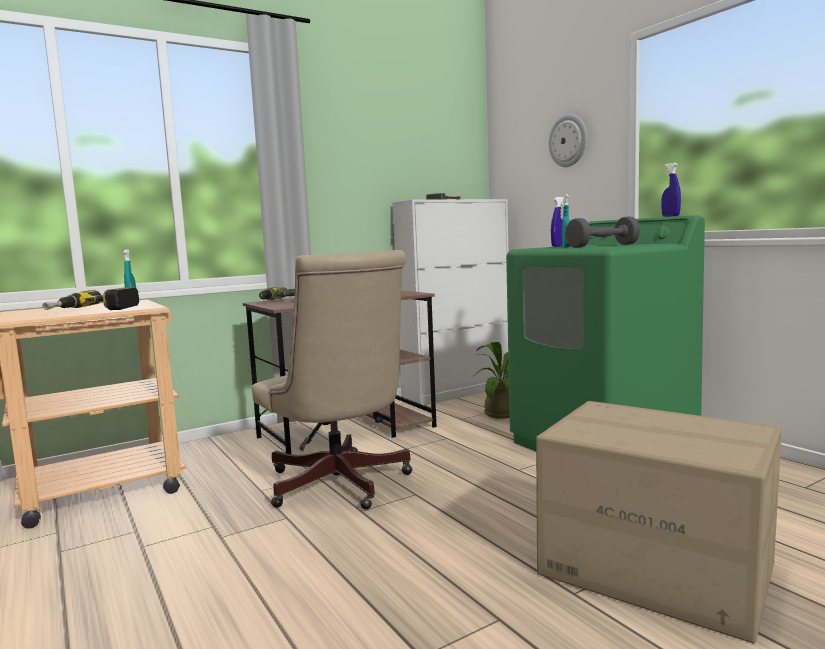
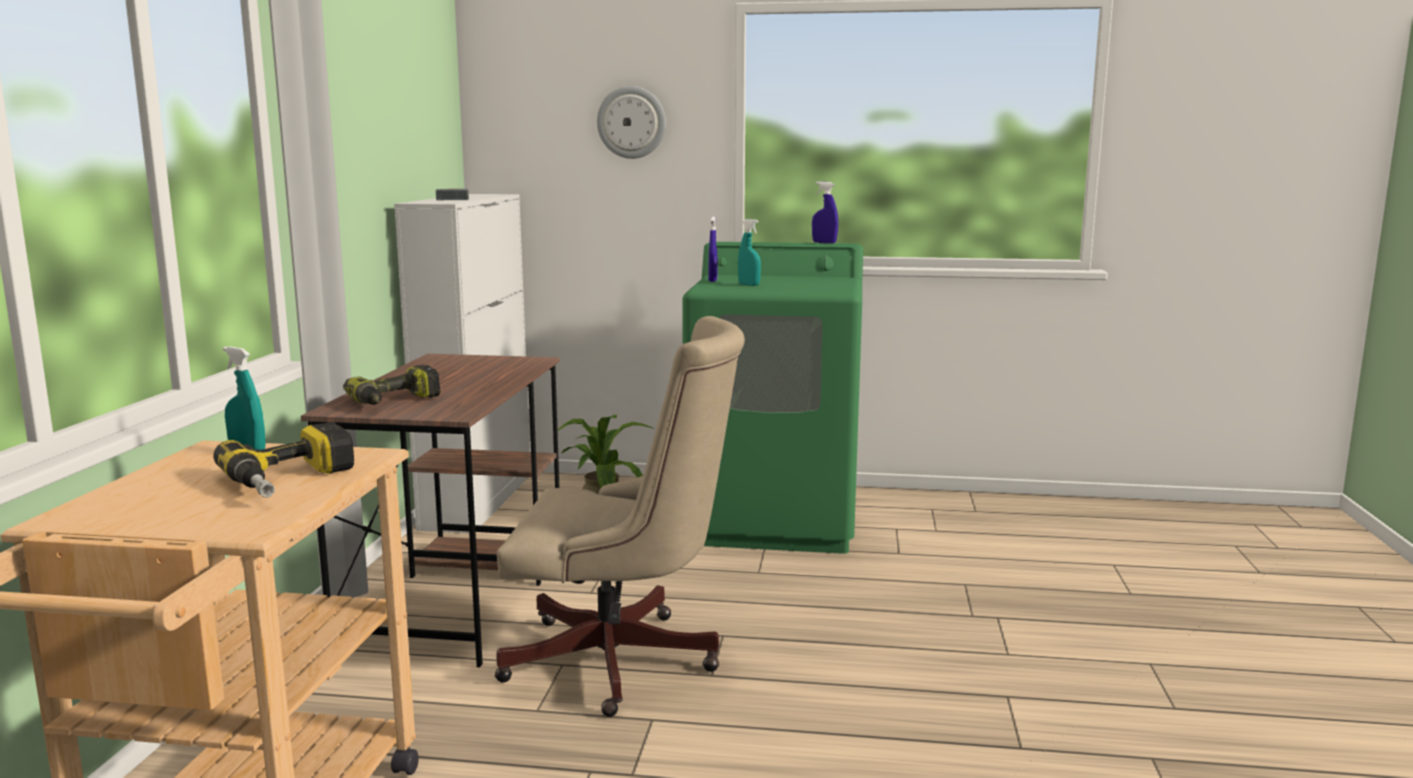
camera: 50 degrees left, 5 degrees up
cardboard box [536,401,782,643] -> none
grey dumbbell [566,217,640,248] -> none

